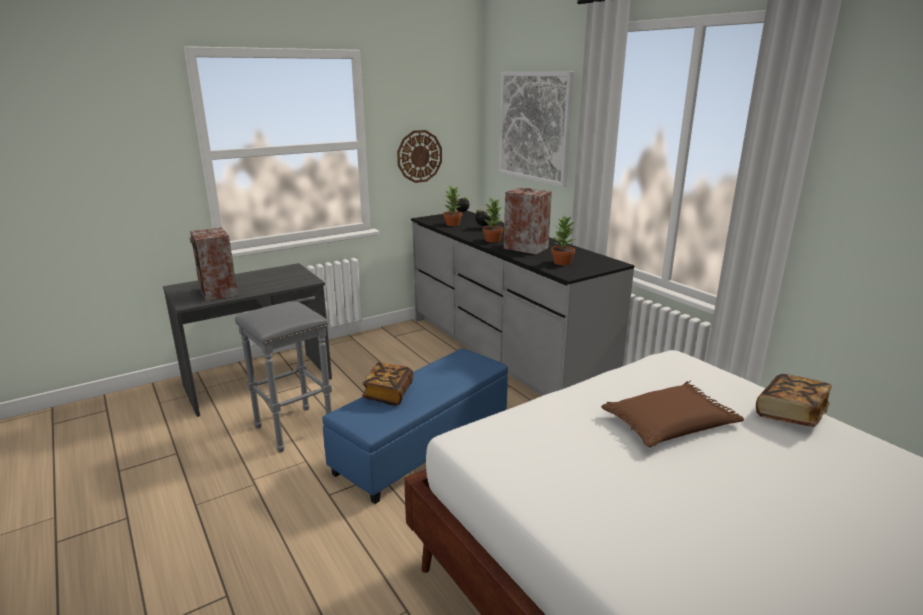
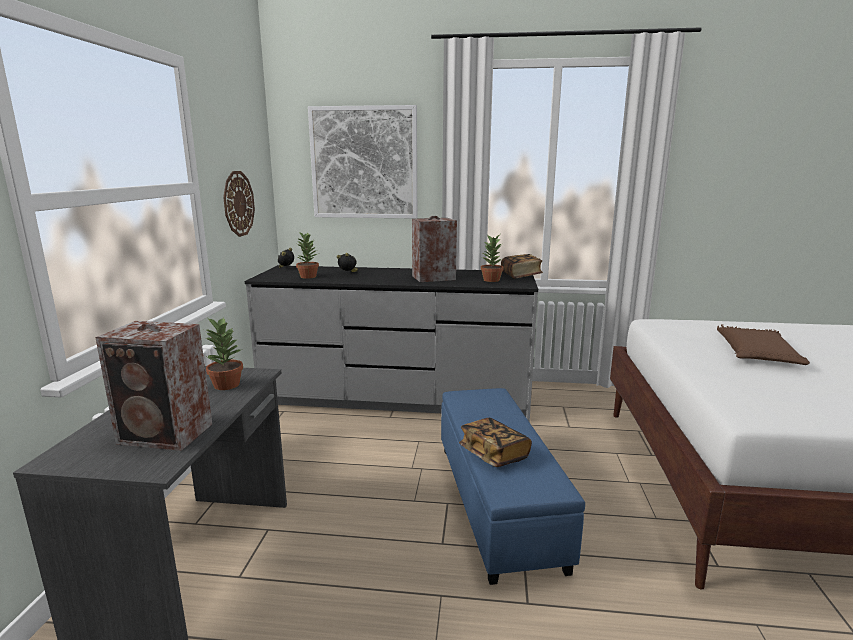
camera: 50 degrees left, 5 degrees down
grey stool [235,301,332,452] -> none
potted plant [483,198,503,242] -> potted plant moved to [204,317,243,390]
book [756,374,832,427] -> book moved to [501,254,543,279]

